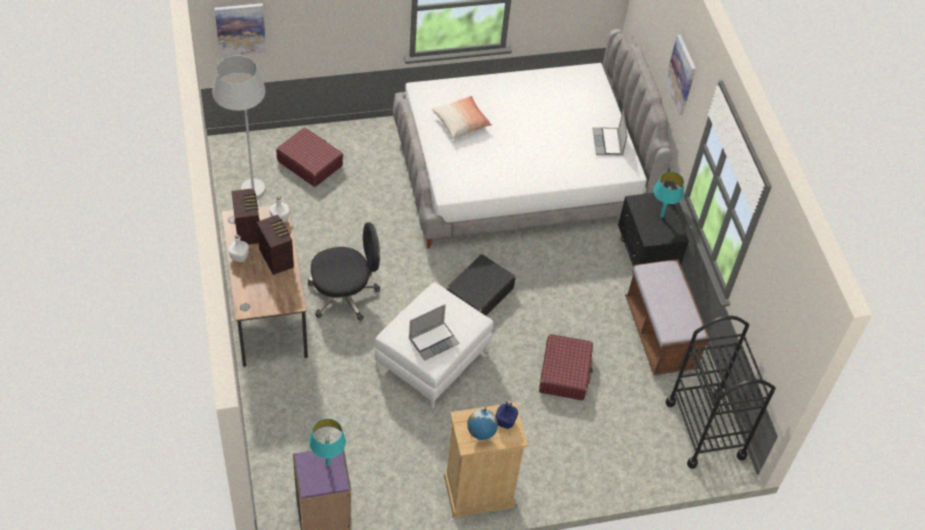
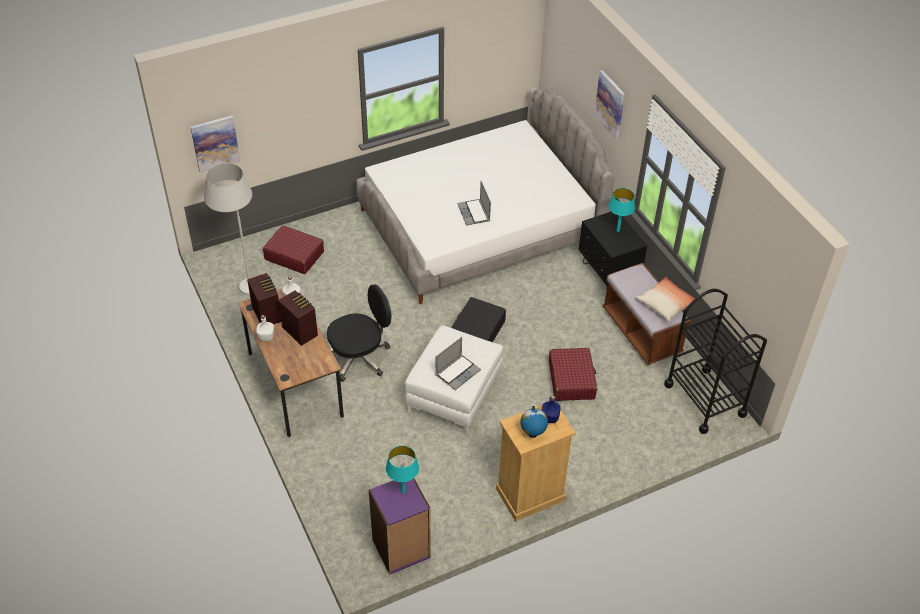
camera: 10 degrees left, 5 degrees down
pillow [432,96,492,139] -> pillow moved to [636,277,695,322]
laptop [593,110,628,155] -> laptop moved to [457,181,491,226]

